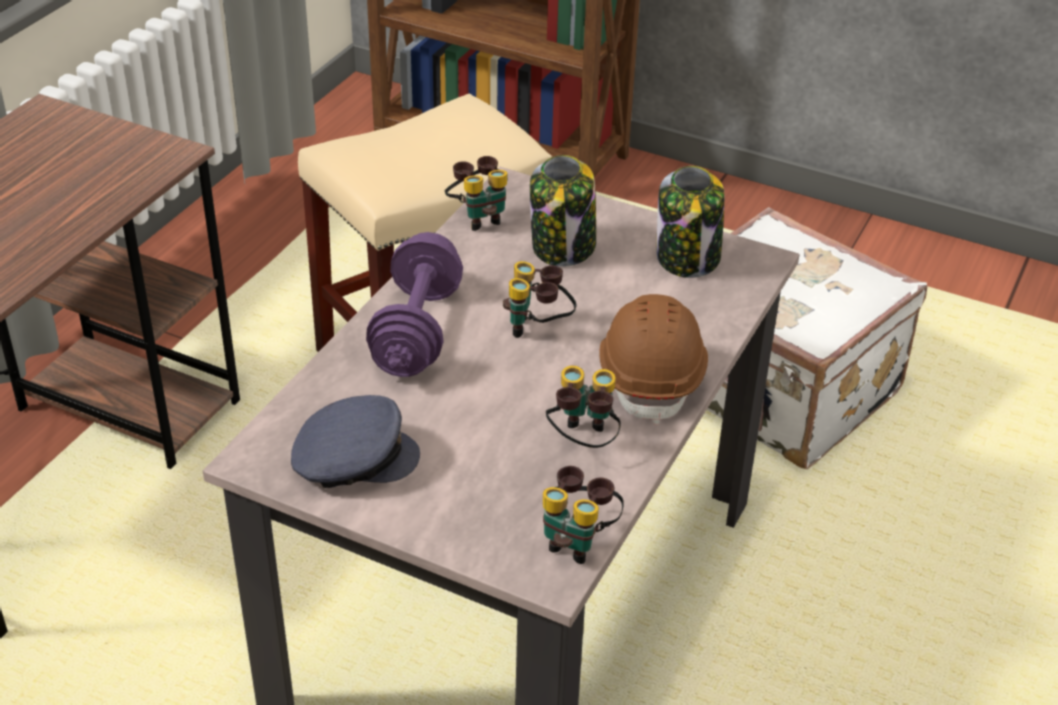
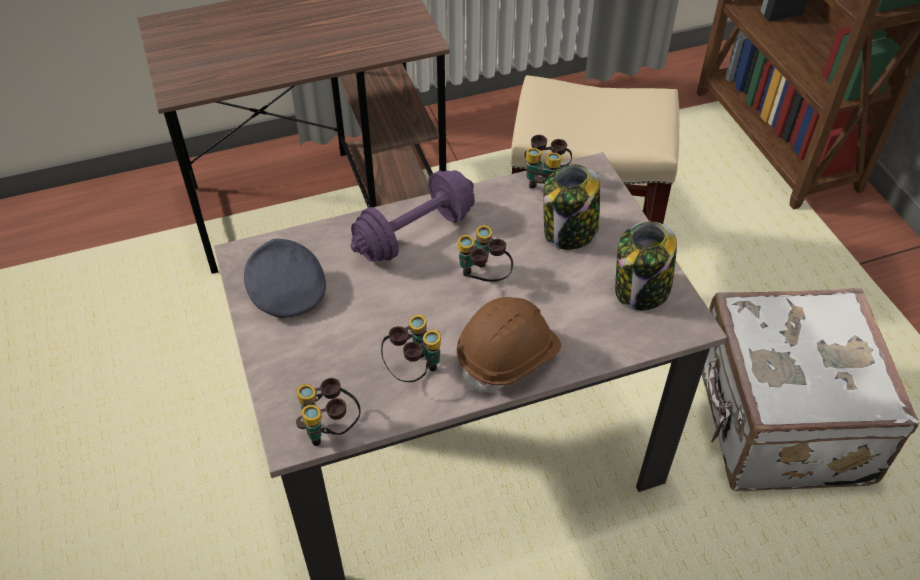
camera: 45 degrees right, 10 degrees up
grey cap [291,395,420,488] -> grey cap turned 150 degrees counterclockwise [244,239,326,318]

